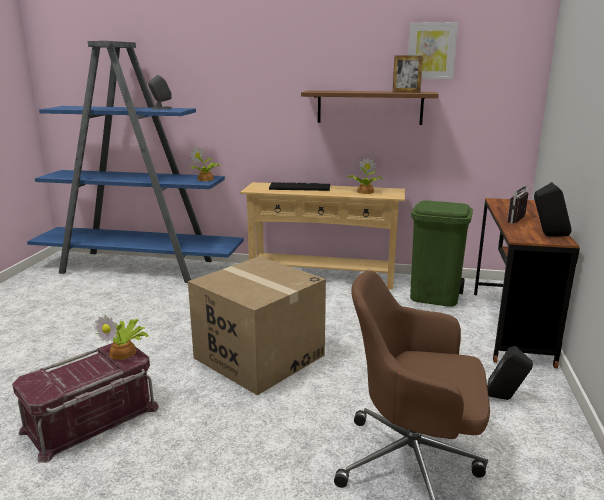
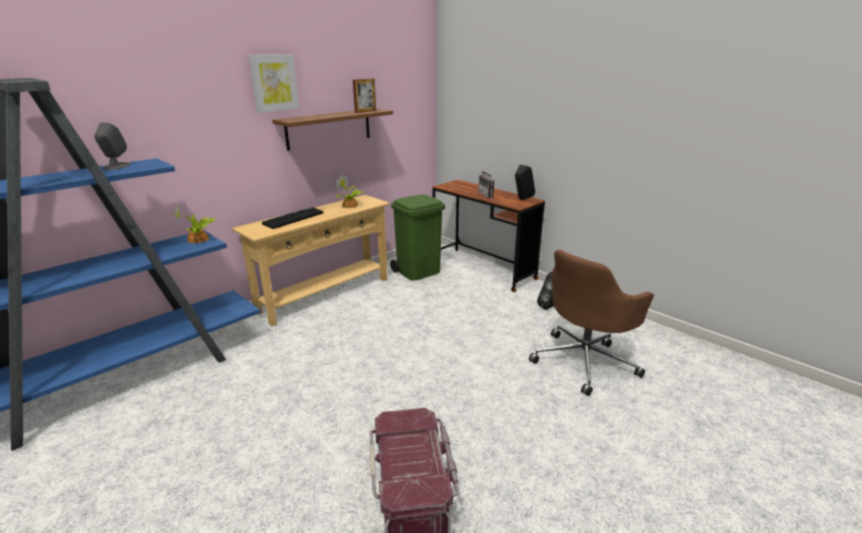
camera: 55 degrees left, 5 degrees up
potted plant [95,315,149,360] -> none
cardboard box [188,256,326,395] -> none
picture [408,22,458,79] -> picture moved to [248,54,299,113]

